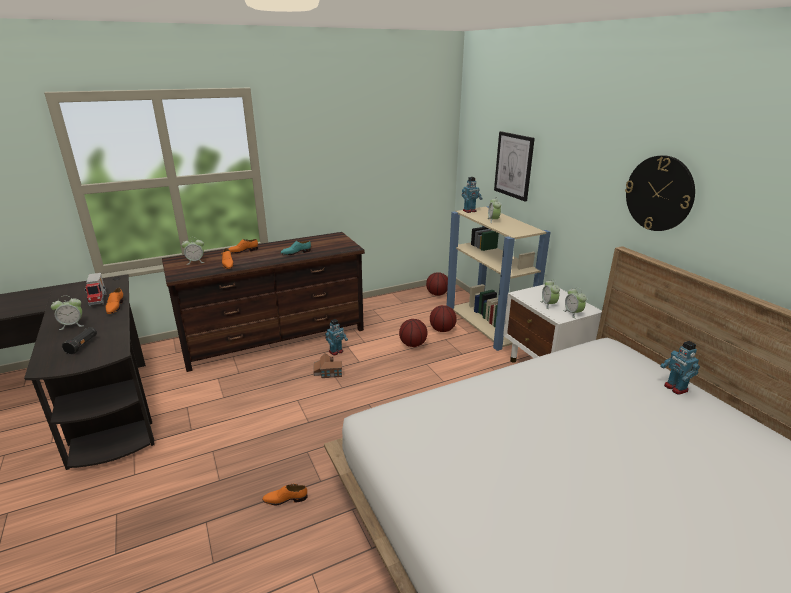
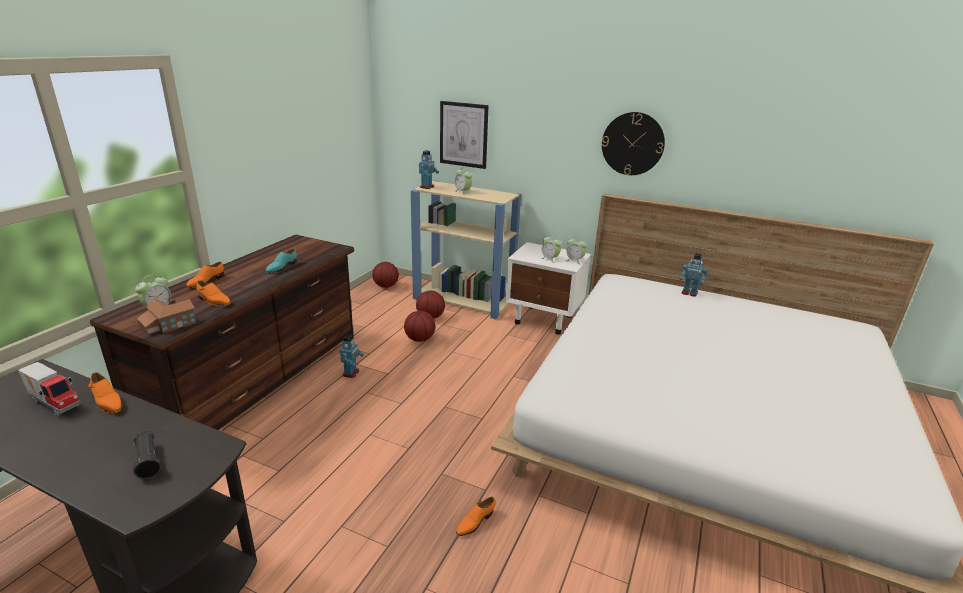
camera: 40 degrees left, 0 degrees up
alarm clock [51,296,82,330] -> none
toy house [313,353,342,378] -> toy house moved to [137,297,196,335]

